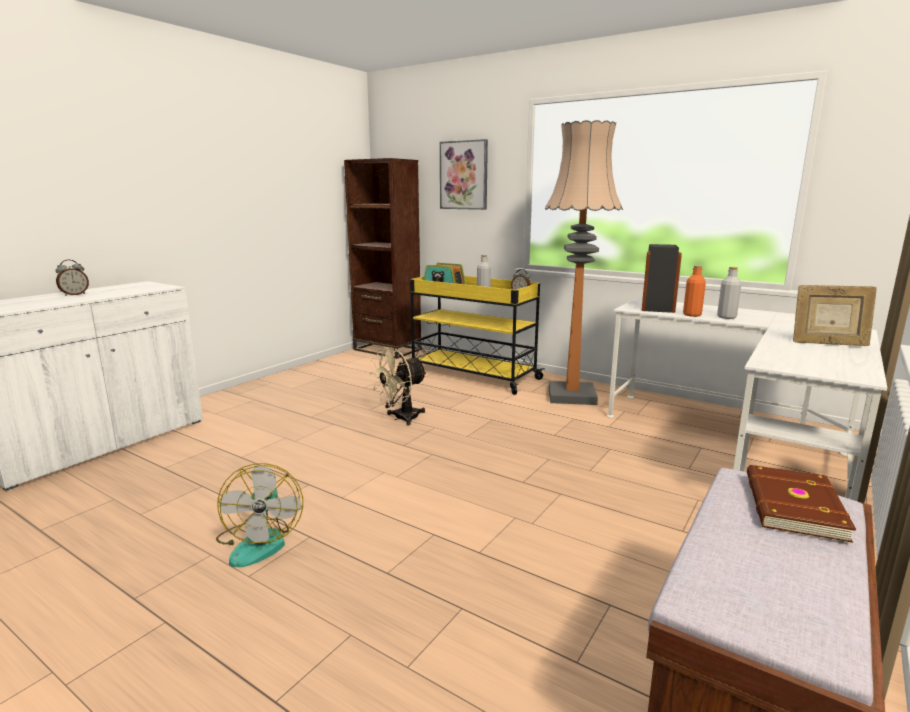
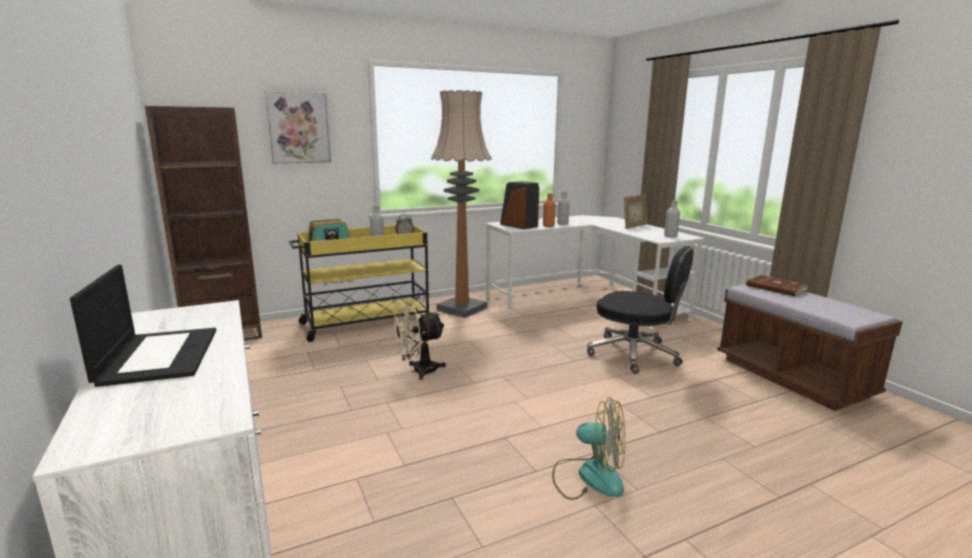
camera: 60 degrees left, 0 degrees up
alarm clock [56,260,89,296] -> laptop [70,265,216,387]
beige fan [370,347,427,425] -> beige fan turned 75 degrees clockwise [392,302,446,380]
none -> black office chair [587,246,693,374]
none -> grey bottle [664,201,680,238]

